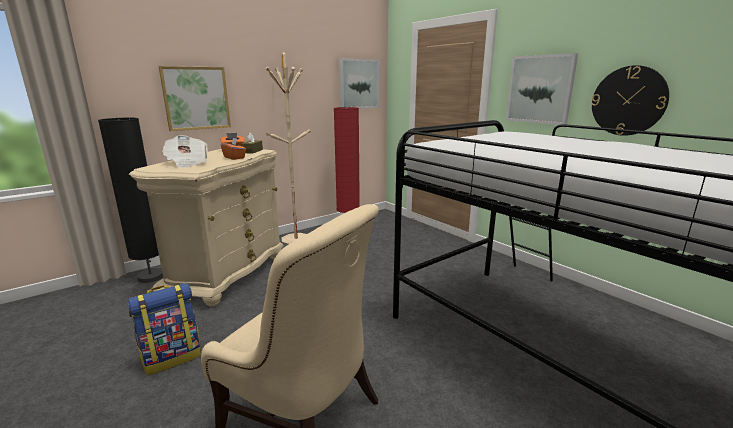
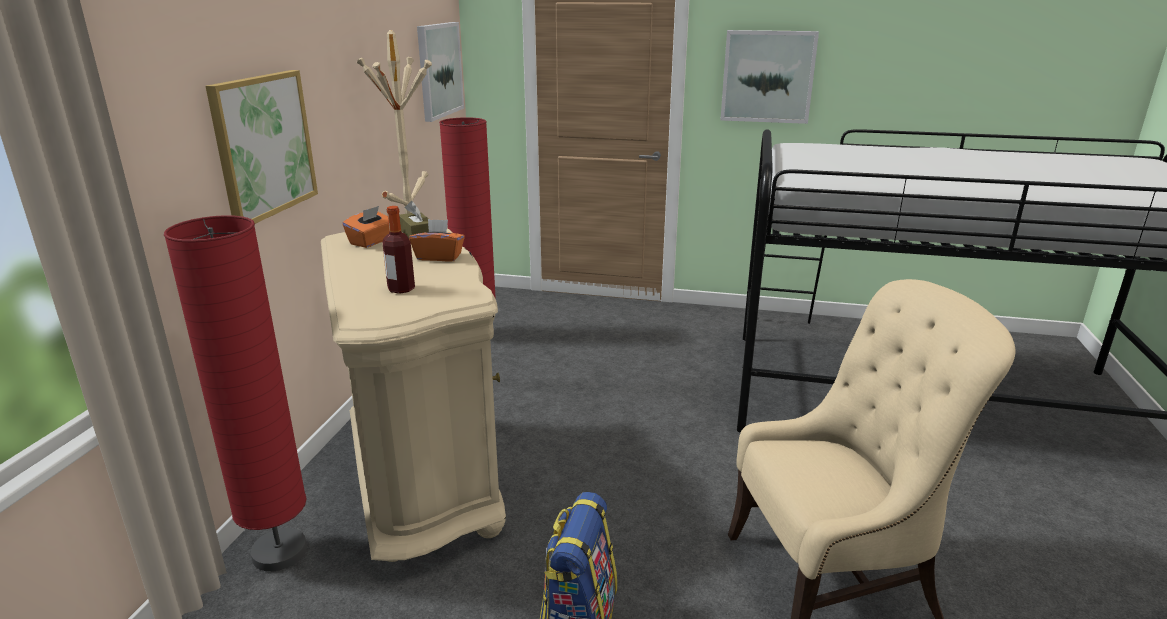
camera: 40 degrees left, 5 degrees up
black floor lamp [98,118,163,283] -> red floor lamp [164,215,307,571]
newspaper [162,135,208,168] -> bottle [382,206,415,294]
wall clock [591,65,669,136] -> none

